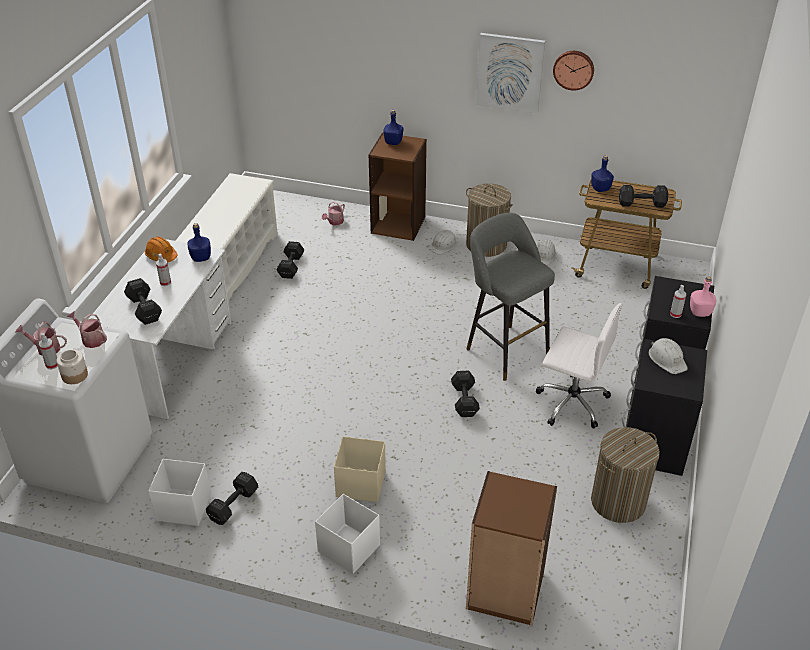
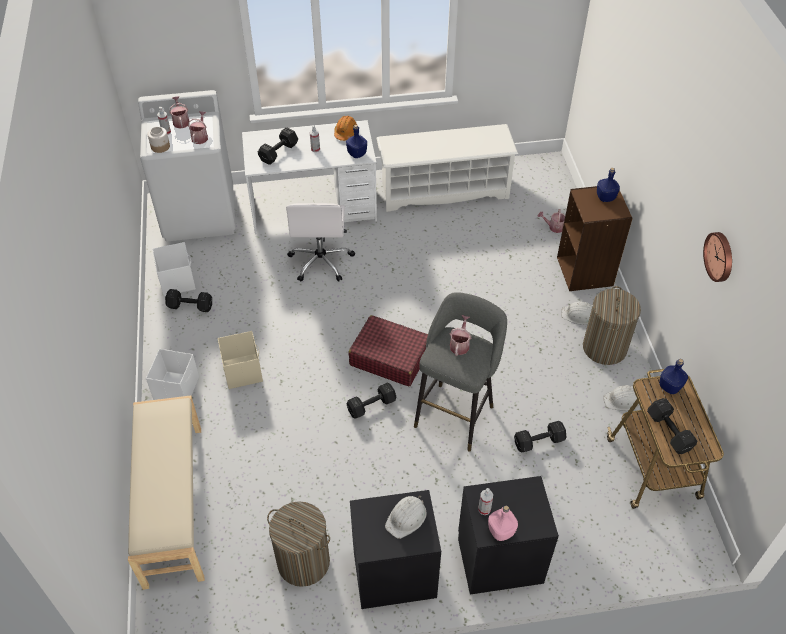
camera: 65 degrees right, 10 degrees up
black dumbbell [276,241,304,279] -> black dumbbell moved to [514,421,566,452]
brown bookcase [466,471,557,626] -> beige bench [128,395,205,590]
picture [476,33,545,114] -> none
white office chair [536,303,623,429] -> white office chair moved to [286,203,355,282]
none -> red suitcase [348,315,428,386]
none -> watering can [450,315,471,356]

